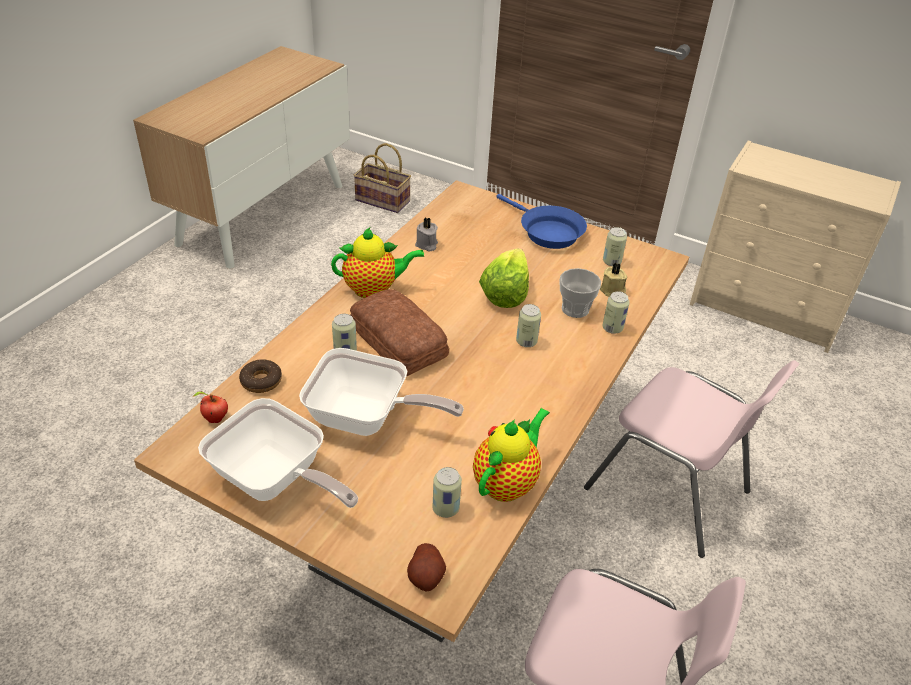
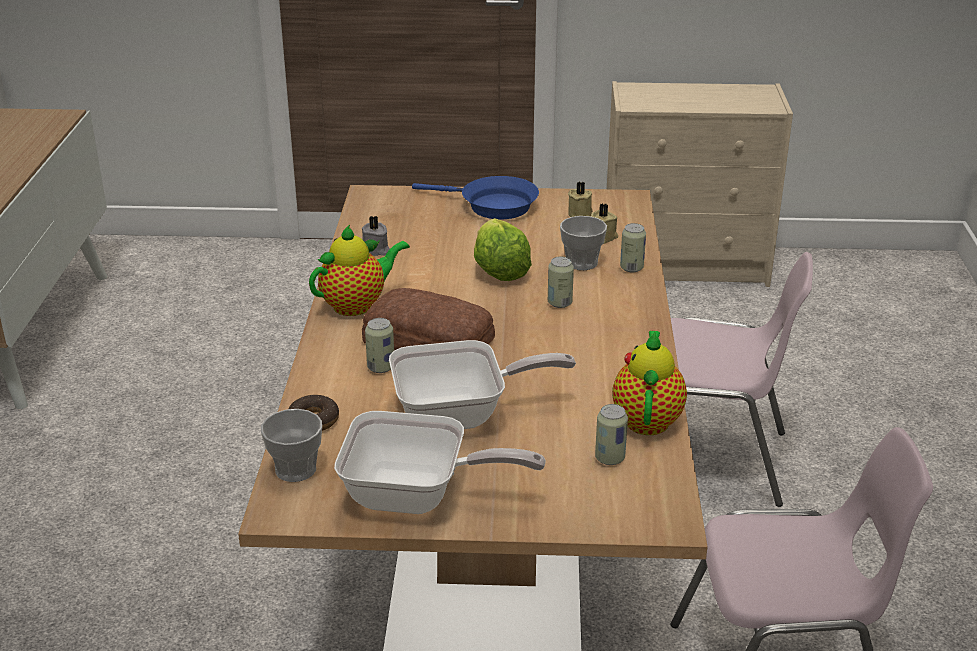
camera: 25 degrees left, 10 degrees down
apple [193,391,228,423] -> cup [261,409,322,482]
basket [353,143,411,213] -> none
potato [407,543,446,592] -> none
can [603,227,627,266] -> beige candle [568,182,593,217]

